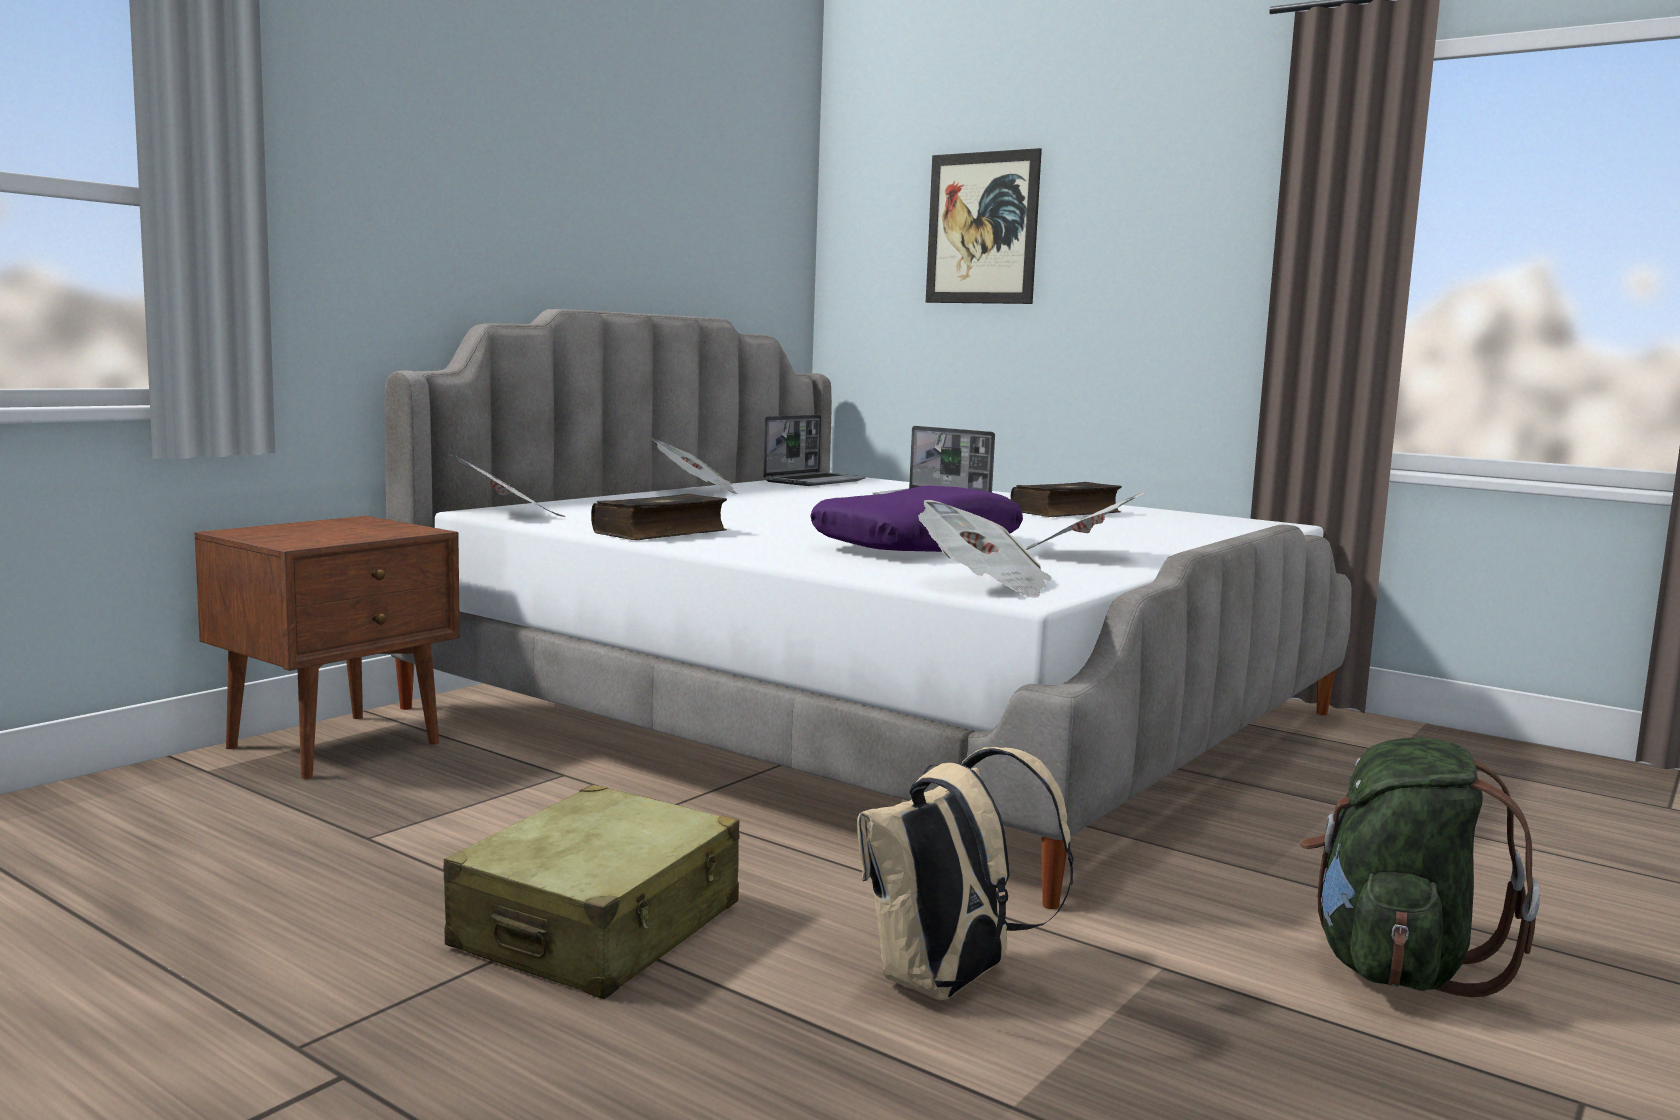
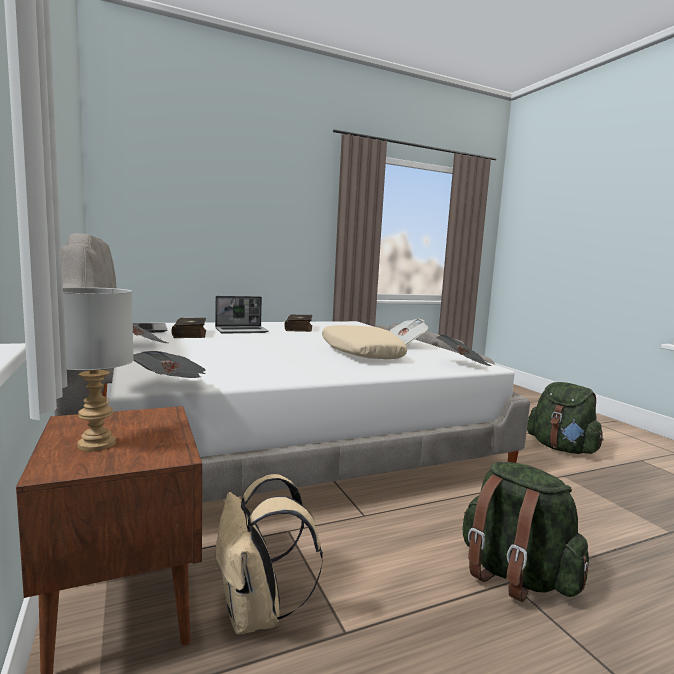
camera: 60 degrees left, 0 degrees up
beige suitcase [444,785,739,999] -> green backpack [463,462,589,602]
book [591,494,727,540] -> book moved to [171,318,206,338]
purple pillow [810,486,1023,552] -> beige pillow [322,325,407,359]
beige backpack [857,747,1074,1000] -> beige backpack moved to [215,474,323,634]
picture [926,148,1042,304] -> none
none -> grey table lamp [63,287,134,451]

